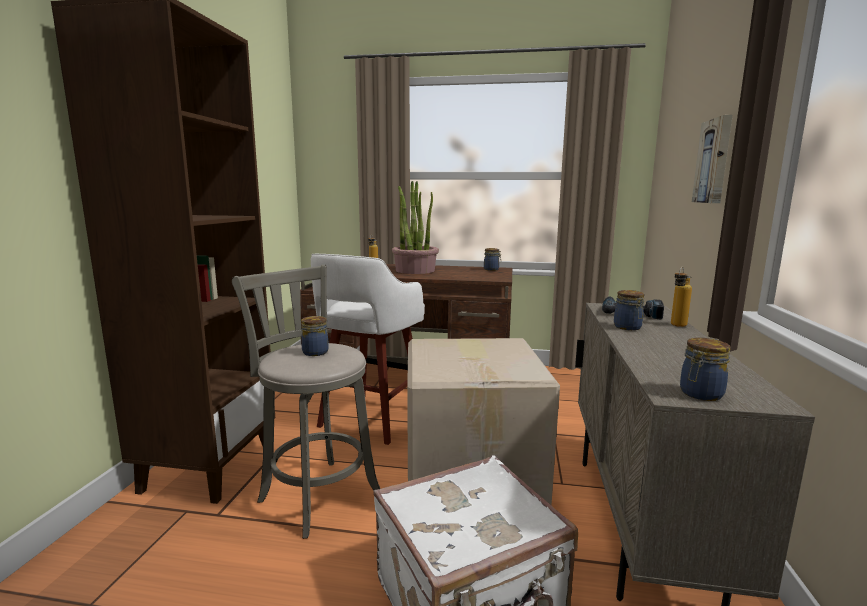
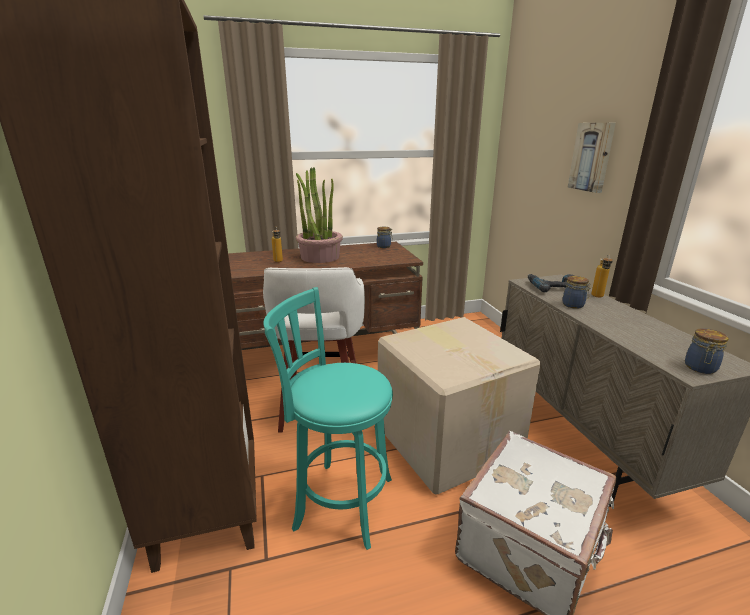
camera: 25 degrees left, 10 degrees up
grey stool [232,265,380,539] -> turquoise stool [263,287,393,550]
jar [301,316,329,356] -> none

